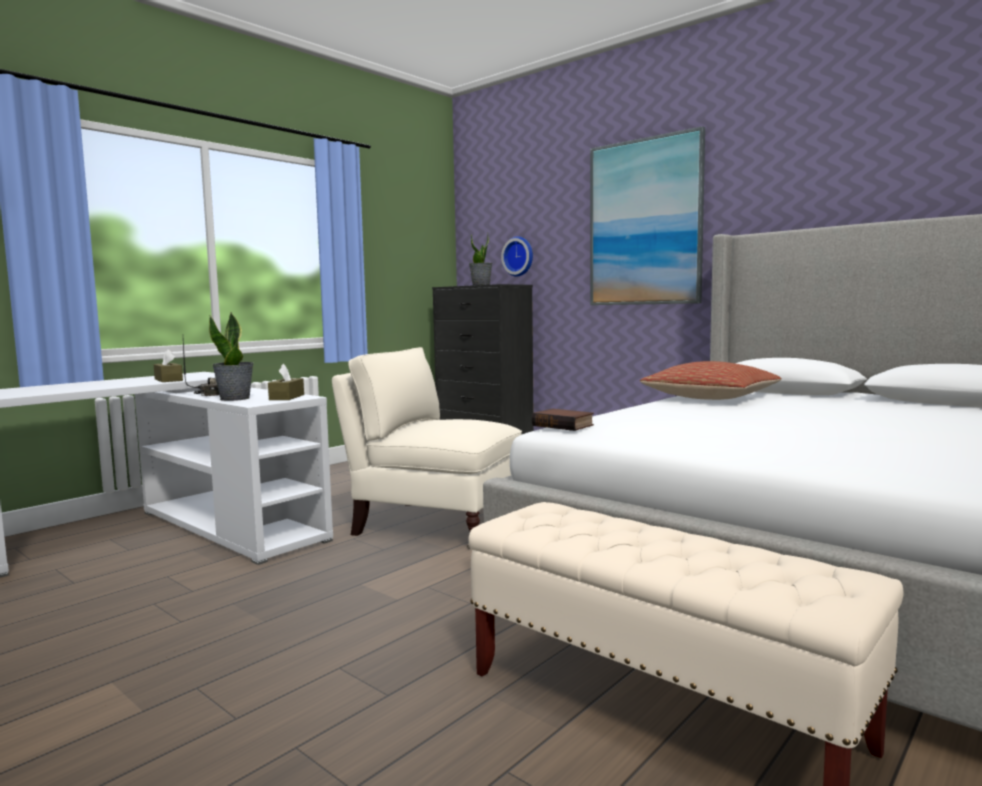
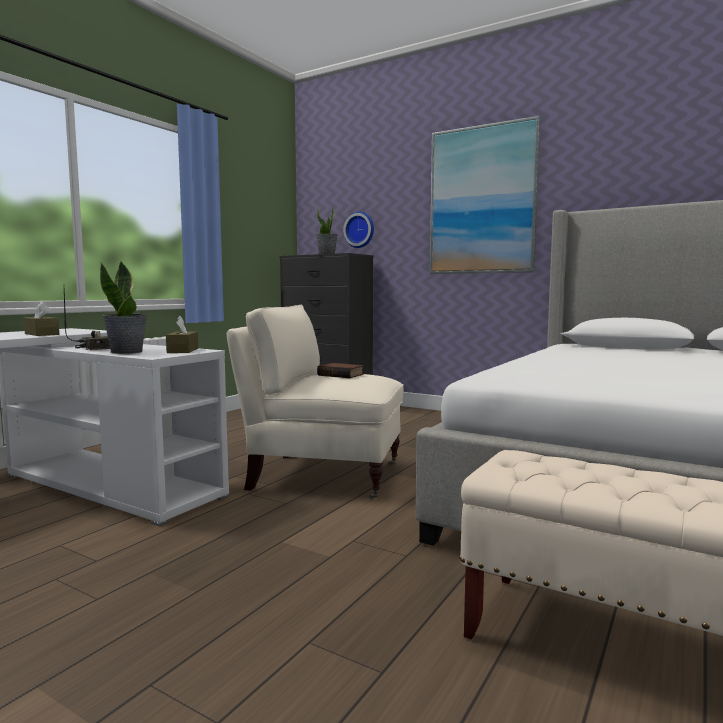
camera: 10 degrees left, 0 degrees up
book [532,409,594,431] -> book moved to [317,363,363,378]
pillow [640,361,782,400] -> none

